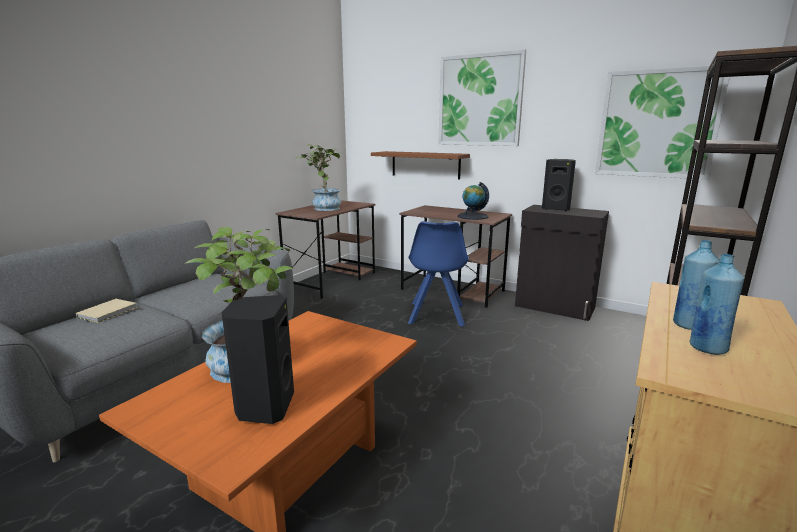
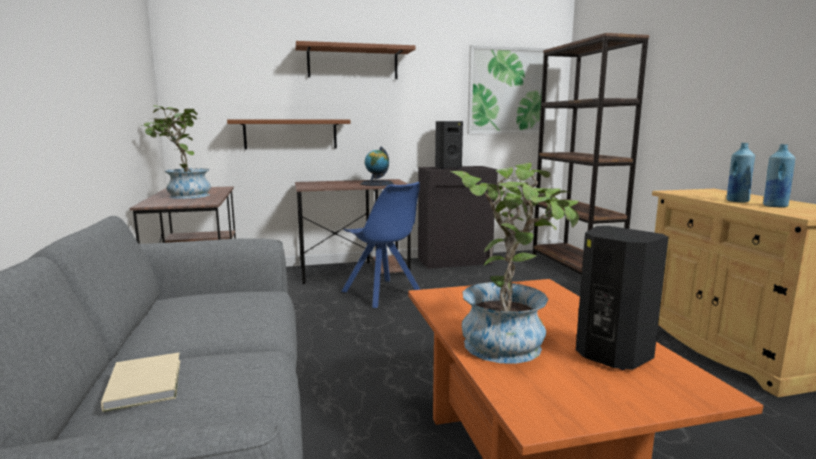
camera: 45 degrees left, 5 degrees down
picture [438,49,526,146] -> brown shelf [295,41,415,79]

